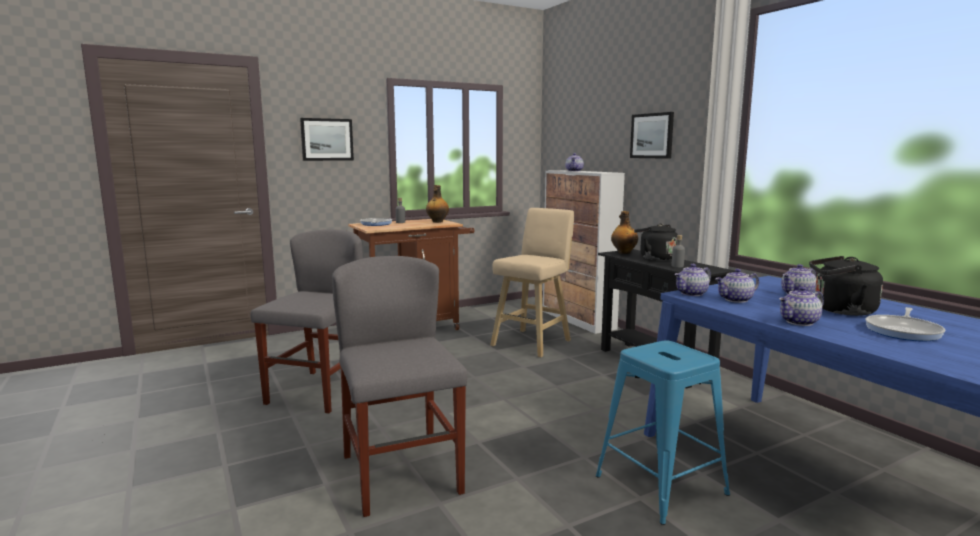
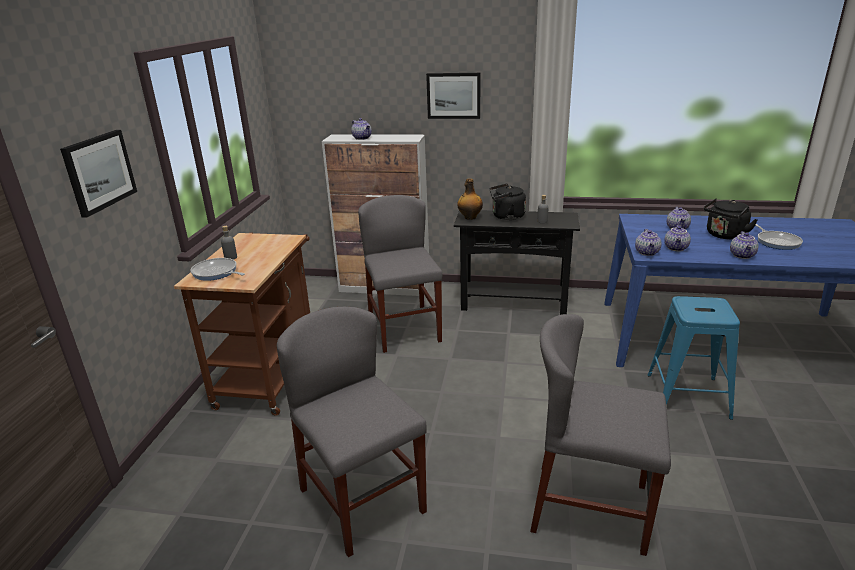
camera: 50 degrees left, 15 degrees up
bottle [426,185,449,223] -> none
beige stool [490,208,574,358] -> grey chair [358,195,442,353]

